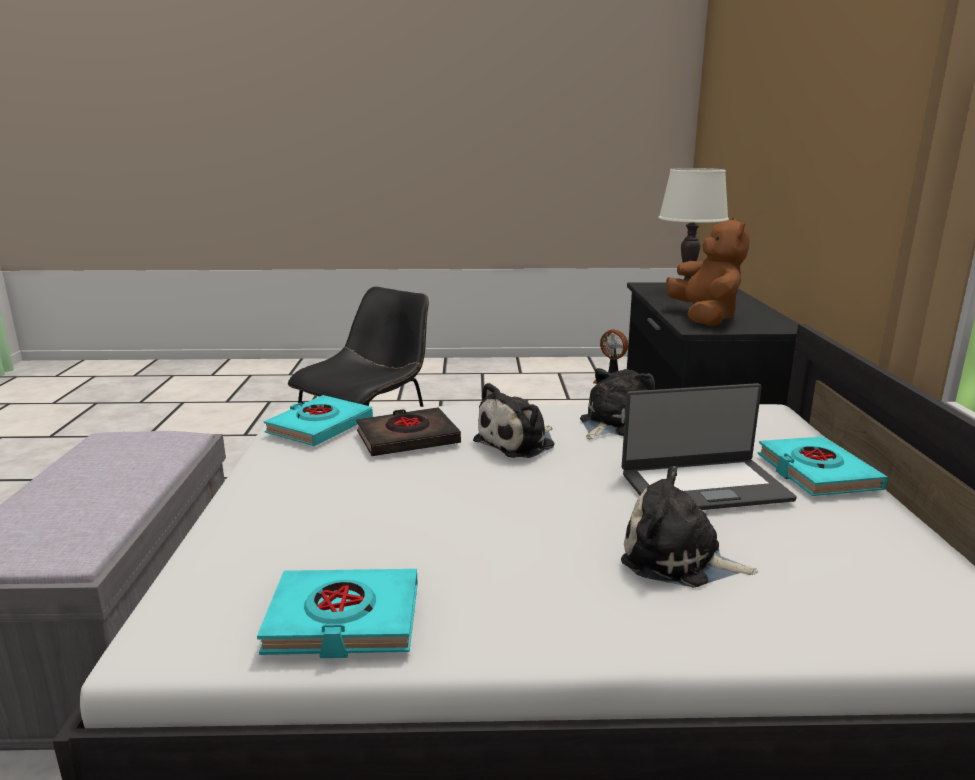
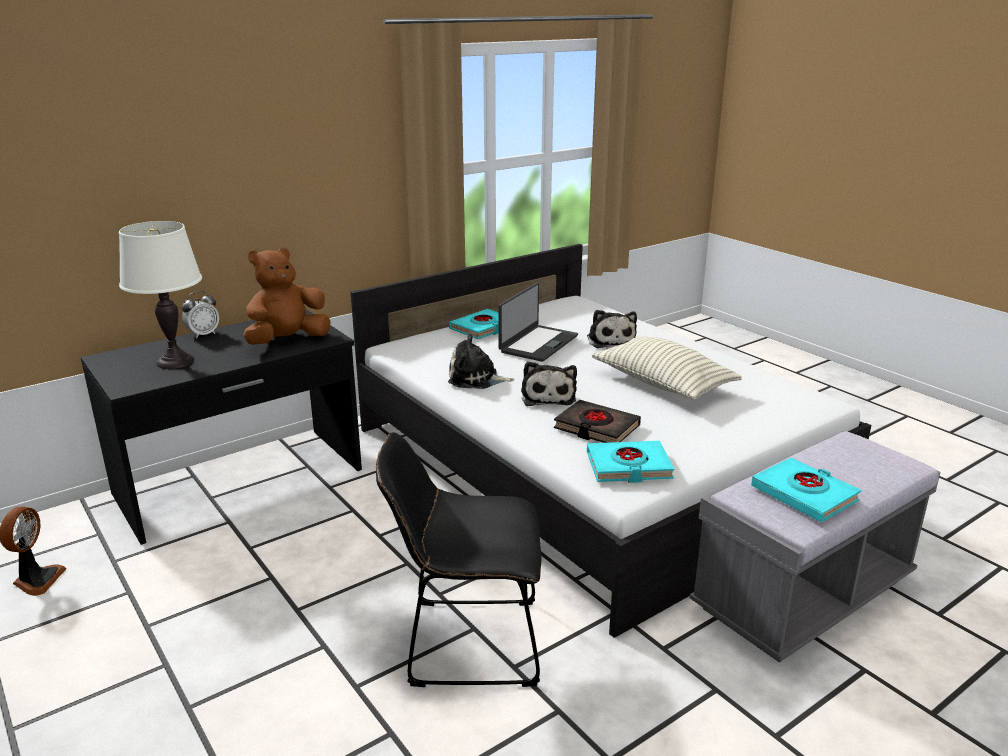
camera: 125 degrees left, 5 degrees up
turquoise book [257,569,418,658] -> turquoise book moved to [751,458,861,522]
plush toy [473,383,555,458] -> plush toy turned 75 degrees clockwise [521,361,577,406]
laptop [622,383,797,510] -> laptop turned 75 degrees clockwise [498,283,578,362]
none -> alarm clock [182,291,219,339]
none -> pillow [591,336,742,399]

